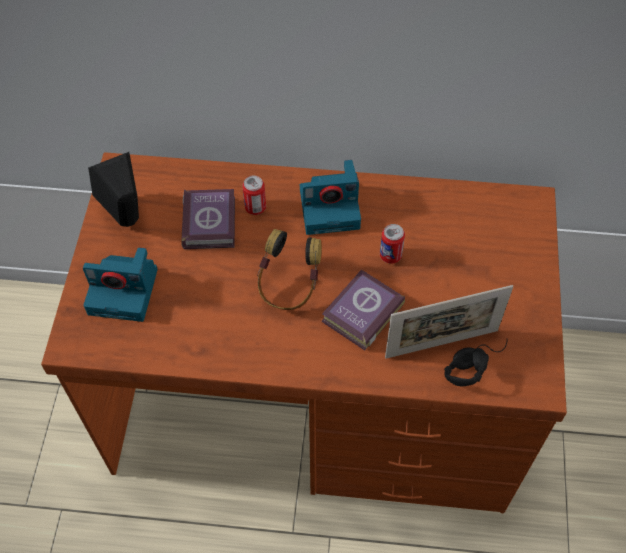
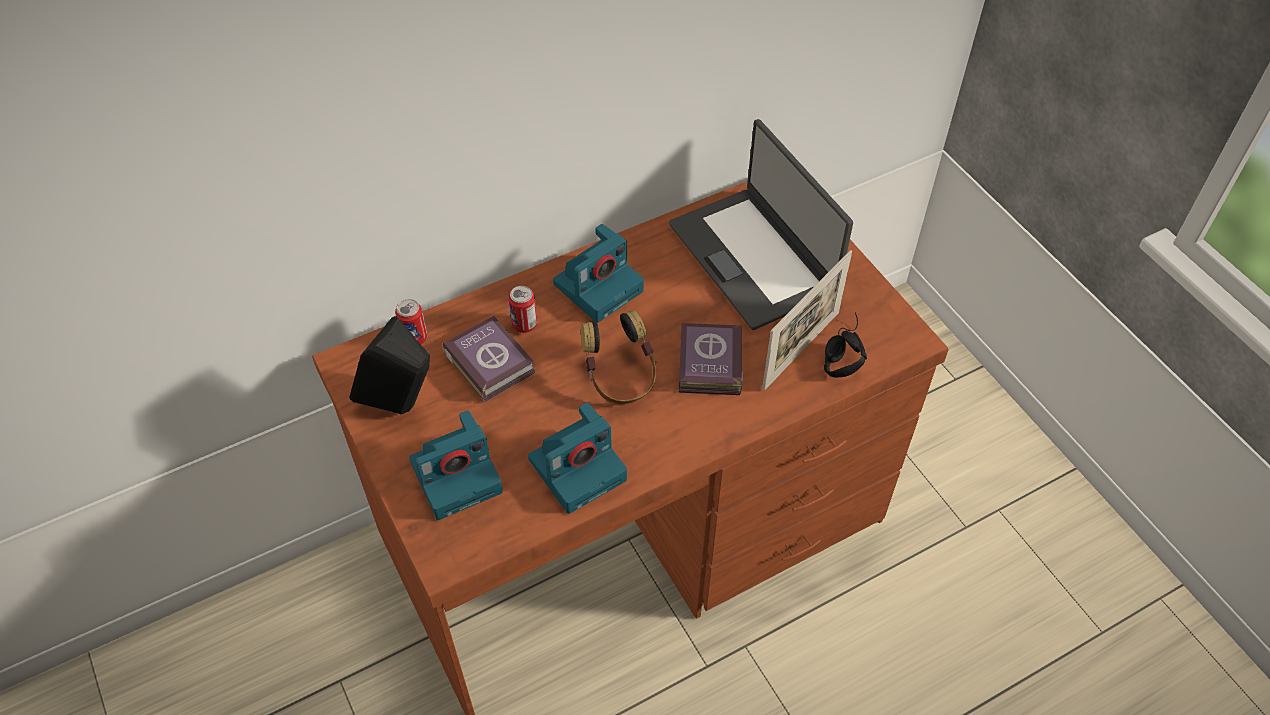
camera: 35 degrees left, 5 degrees down
can [380,224,405,264] -> can moved to [395,299,427,344]
none -> camera [528,402,627,514]
none -> laptop [669,119,853,330]

